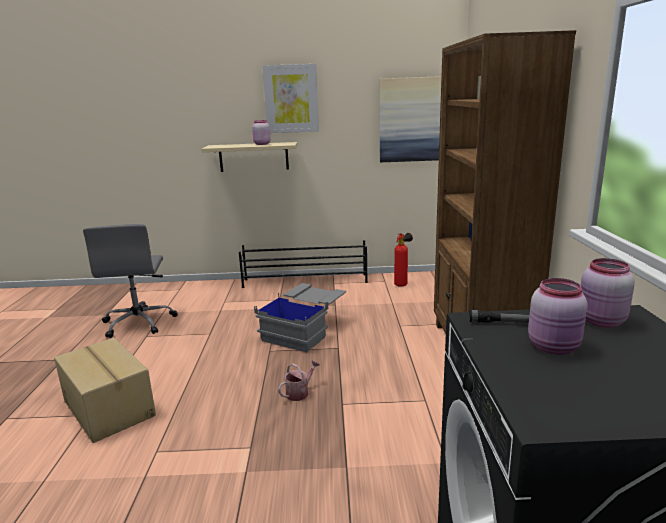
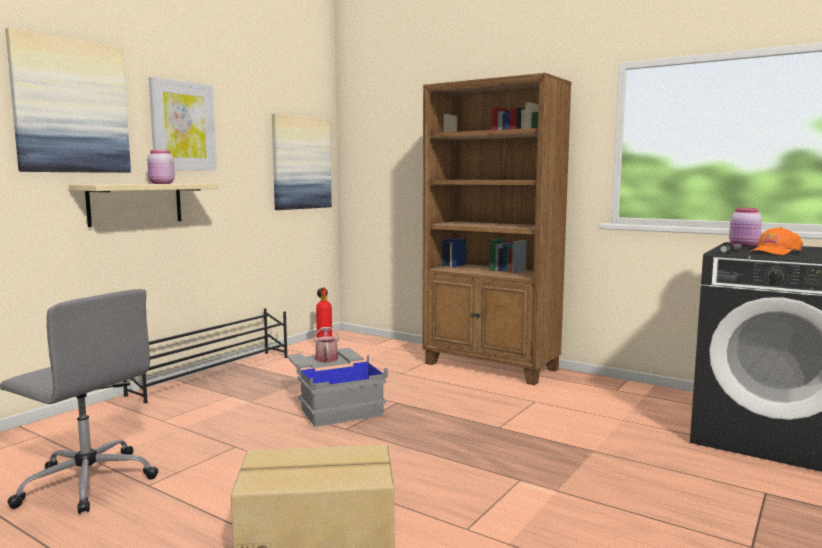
camera: 55 degrees left, 10 degrees down
watering can [278,360,320,401] -> watering can moved to [314,327,339,363]
pink jar [528,278,588,355] -> orange cap [749,227,803,255]
none -> picture [5,28,131,173]

